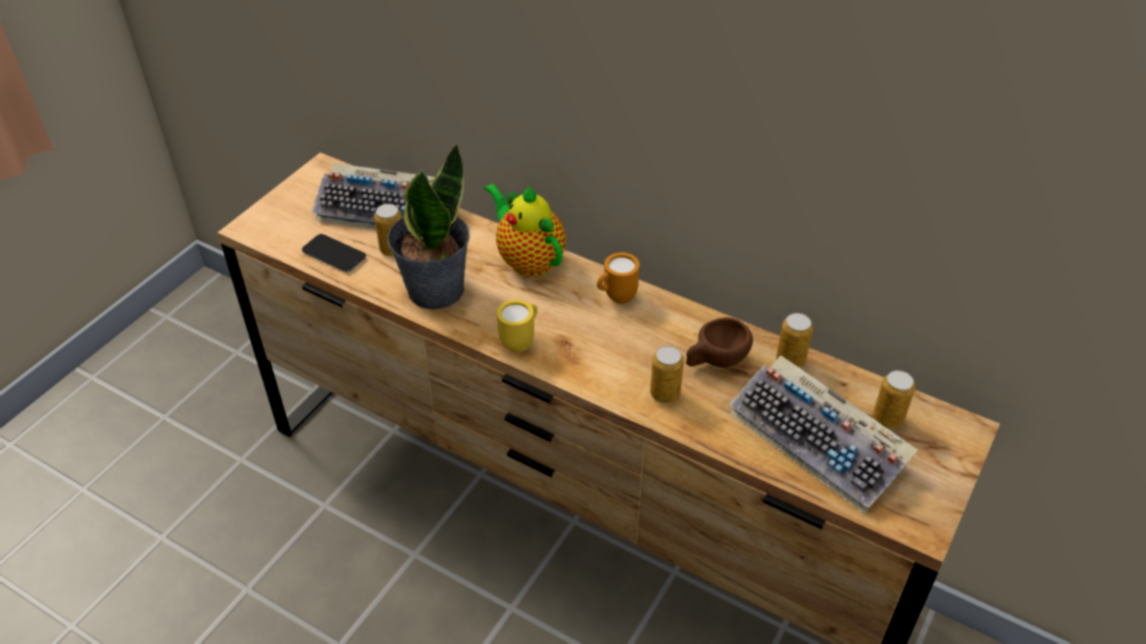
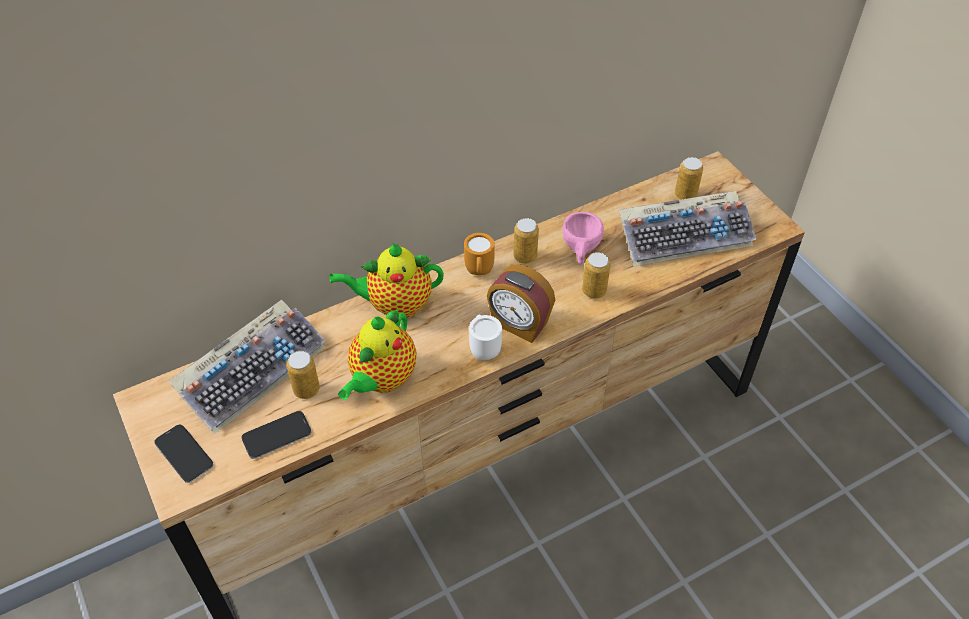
camera: 60 degrees left, 5 degrees up
potted plant [387,142,470,310] -> teapot [338,308,416,400]
yellow mug [497,299,537,352] -> white mug [469,315,502,360]
brown cup [686,317,753,368] -> pink cup [563,212,604,265]
can [776,313,813,368] -> can moved to [513,218,539,264]
none -> phone [154,425,213,483]
none -> alarm clock [487,264,555,343]

